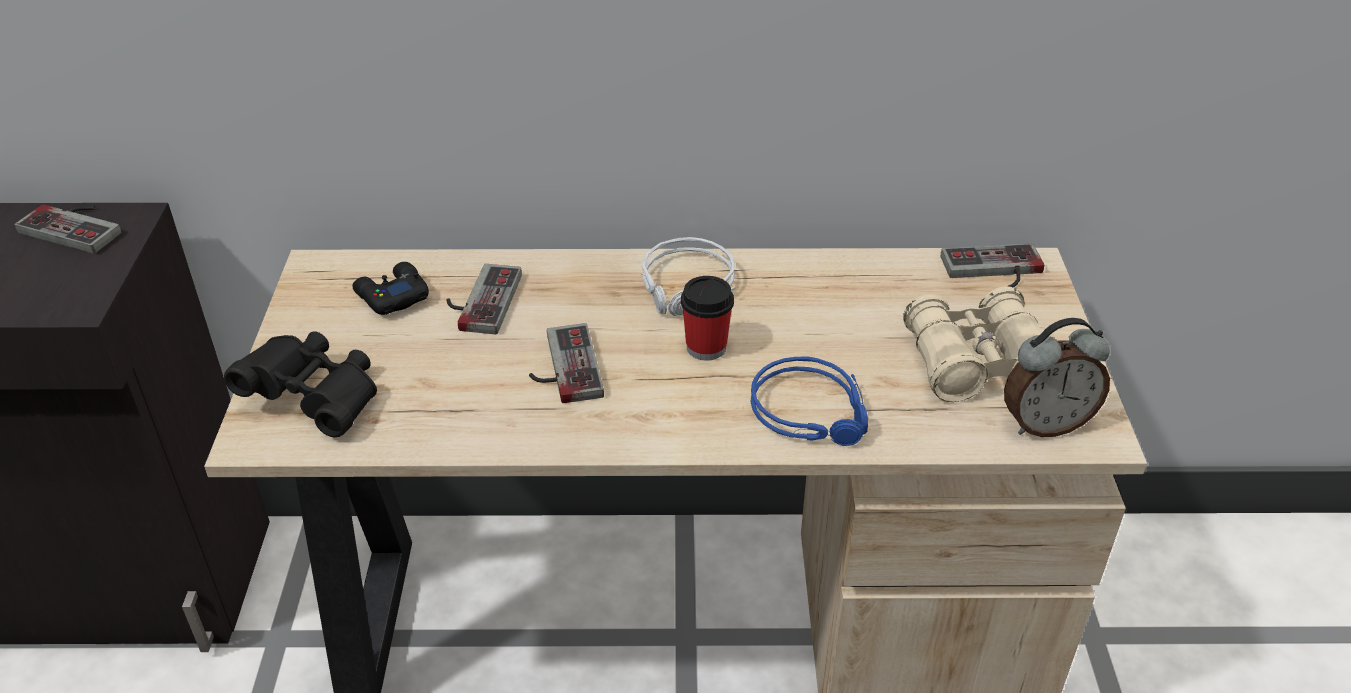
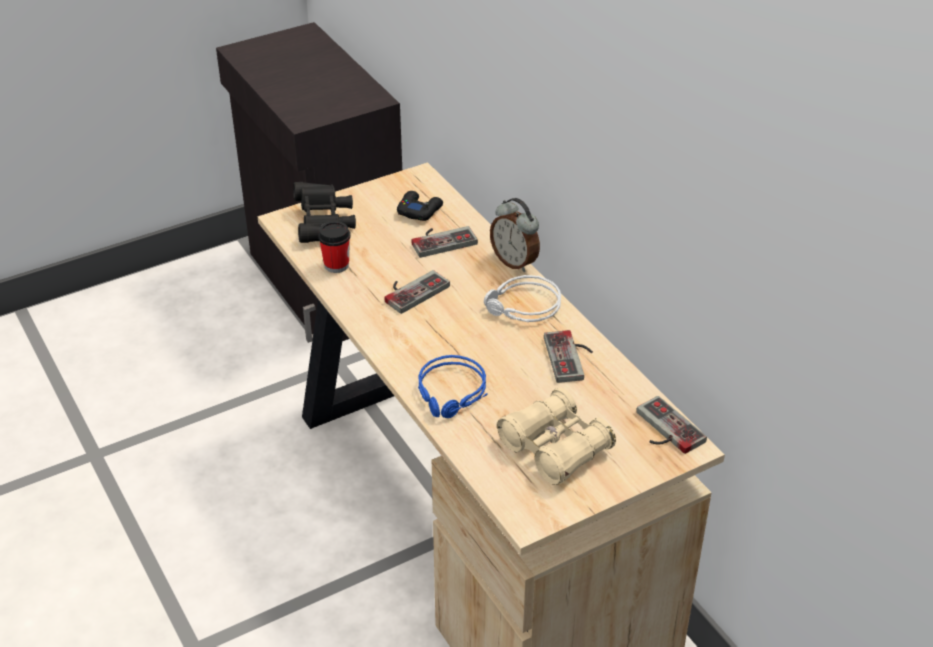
camera: 60 degrees right, 0 degrees up
game controller [14,204,122,254] -> game controller moved to [544,330,593,383]
cup [681,276,734,361] -> cup moved to [318,221,351,273]
alarm clock [1004,318,1110,437] -> alarm clock moved to [490,198,540,272]

